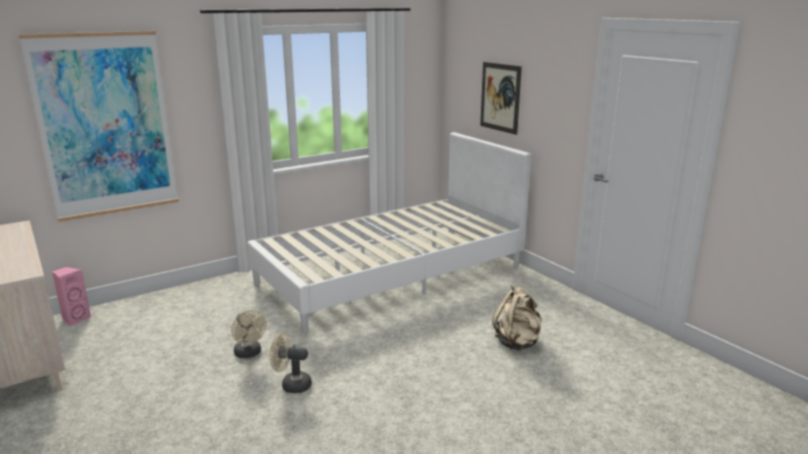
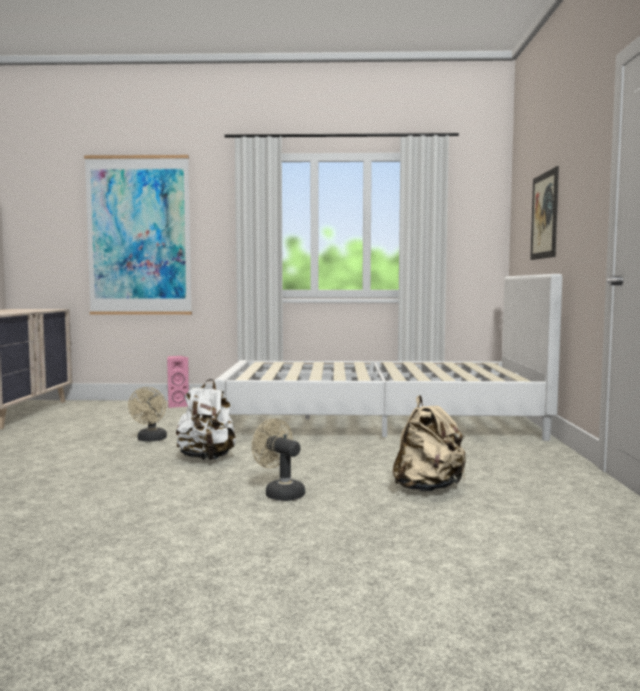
camera: 35 degrees right, 15 degrees down
pink speaker [52,266,91,326] -> pink speaker moved to [167,356,189,408]
beige fan [270,333,312,393] -> beige fan moved to [252,418,305,501]
none -> white backpack [176,379,236,460]

